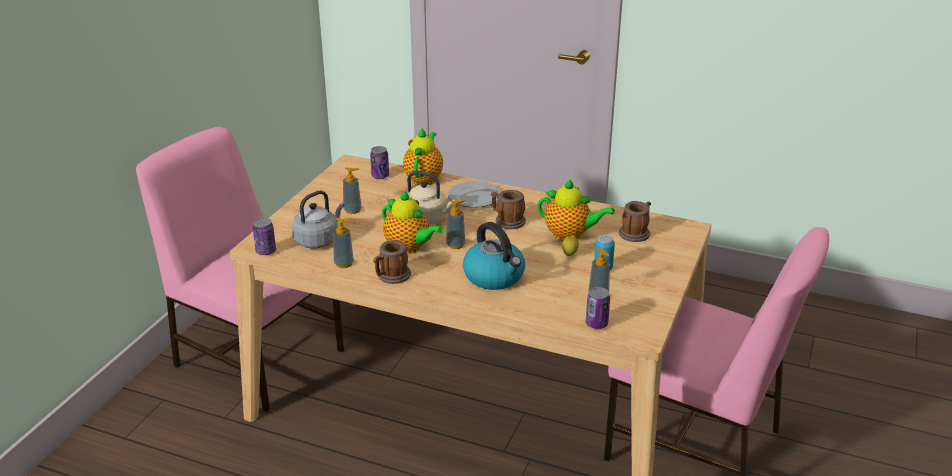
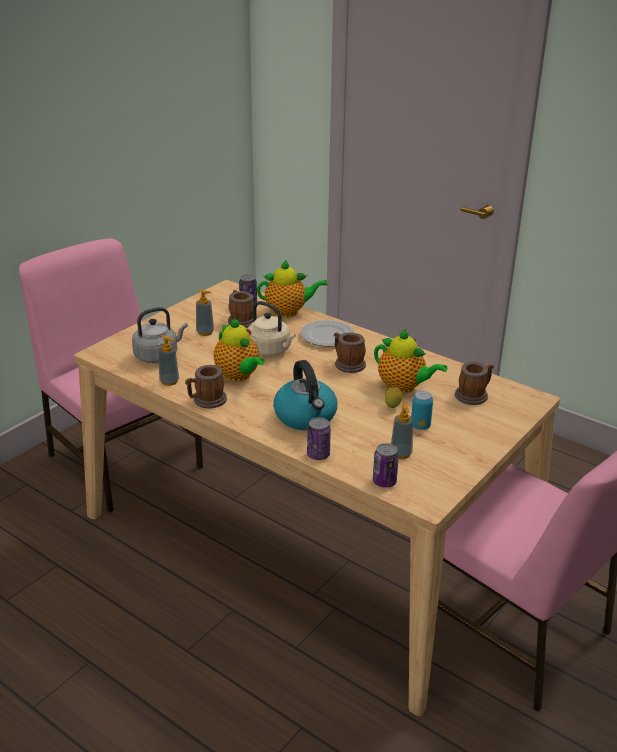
camera: 15 degrees right, 0 degrees up
can [253,218,276,255] -> can moved to [307,417,331,460]
teapot [403,127,443,185] -> teapot turned 60 degrees clockwise [257,260,327,317]
soap dispenser [446,200,465,249] -> none
none -> mug [228,290,254,328]

